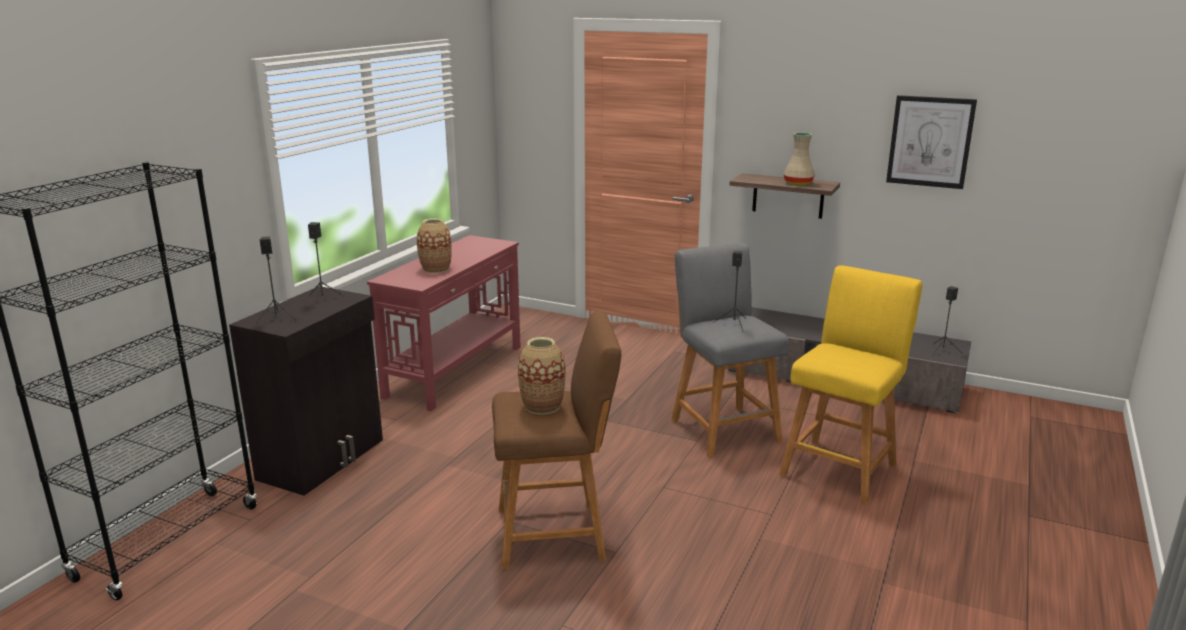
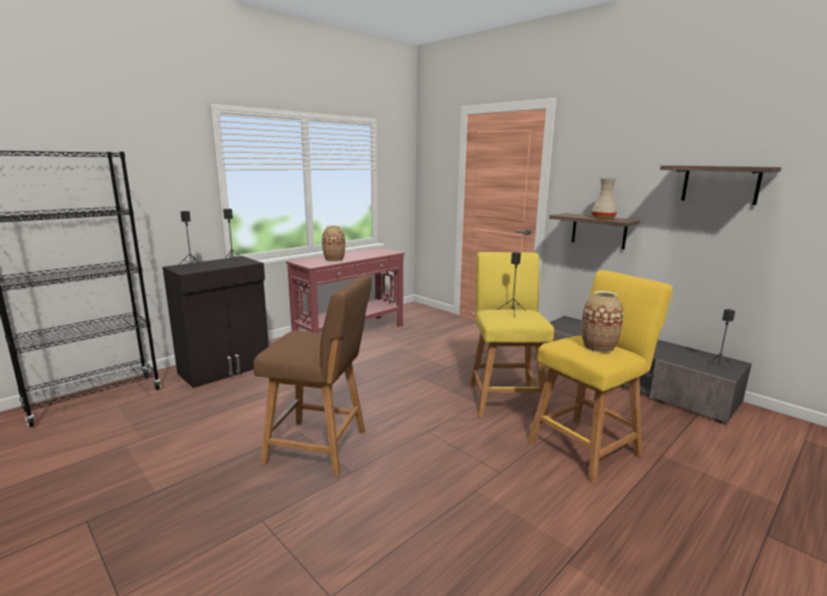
camera: 20 degrees right, 5 degrees down
vase [518,337,566,415] -> vase moved to [581,291,624,353]
grey stool [671,243,789,458] -> yellow stool [469,252,554,417]
picture [886,95,977,189] -> shelf [660,165,782,205]

